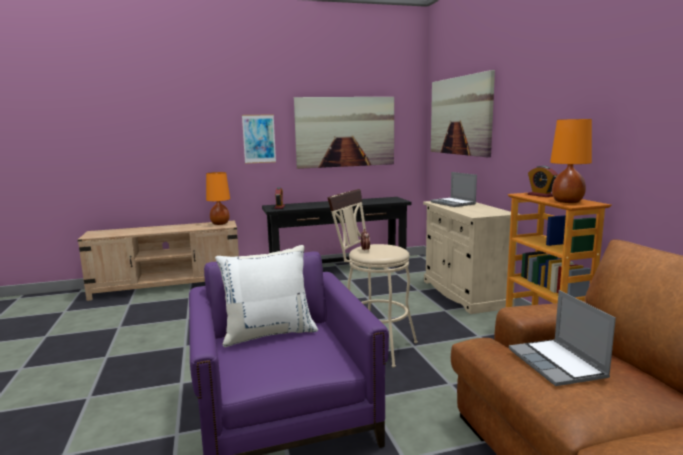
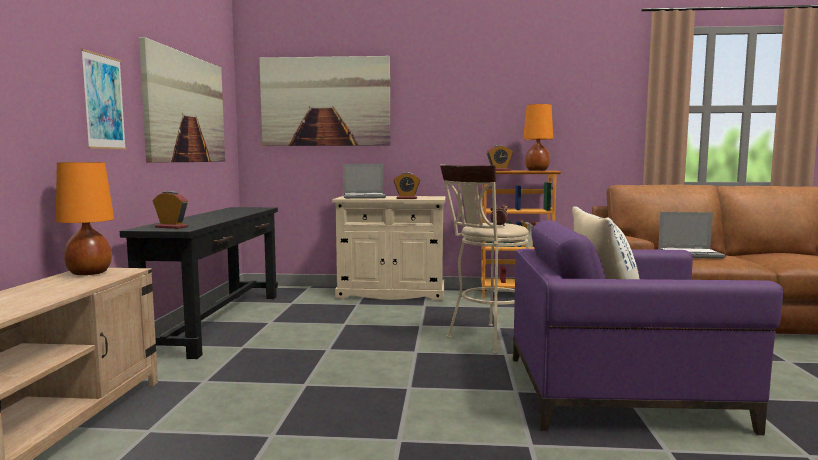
camera: 70 degrees left, 5 degrees down
none -> alarm clock [394,172,420,199]

